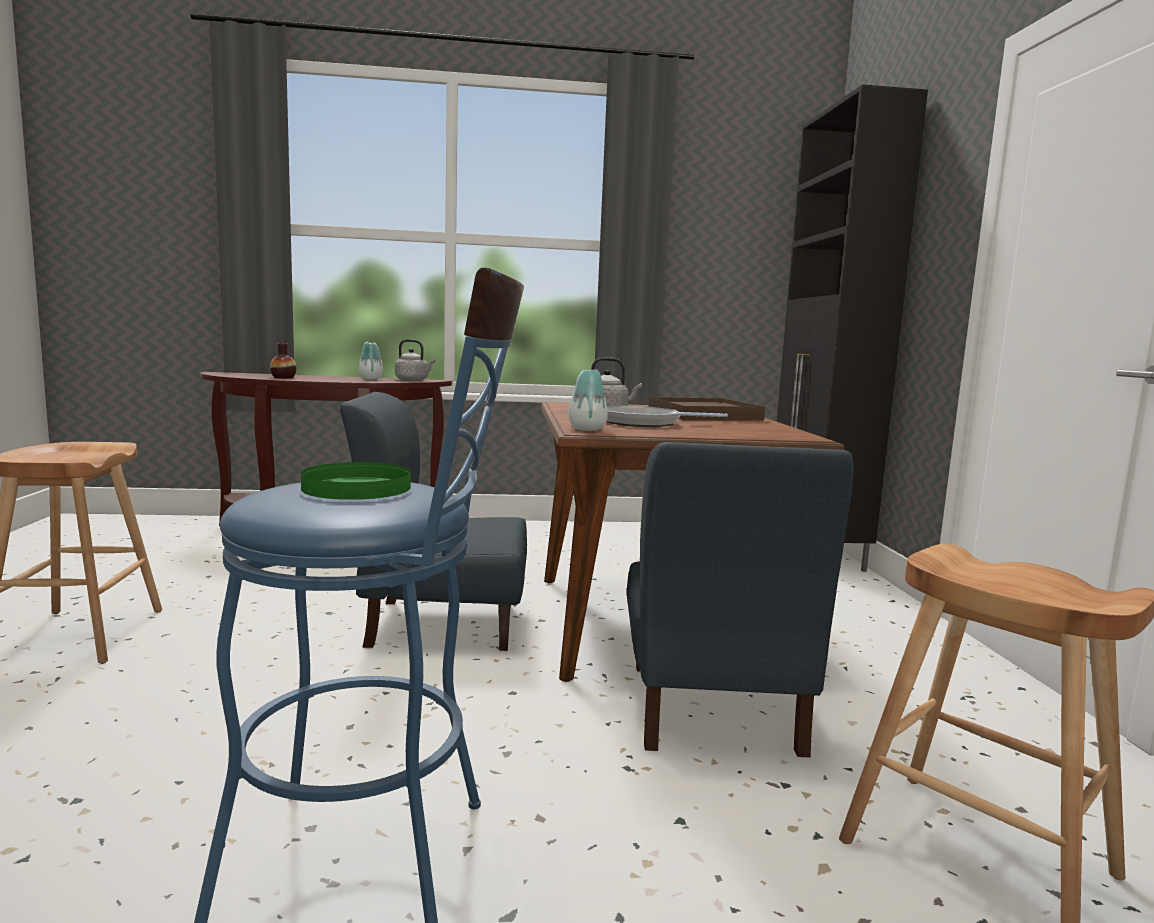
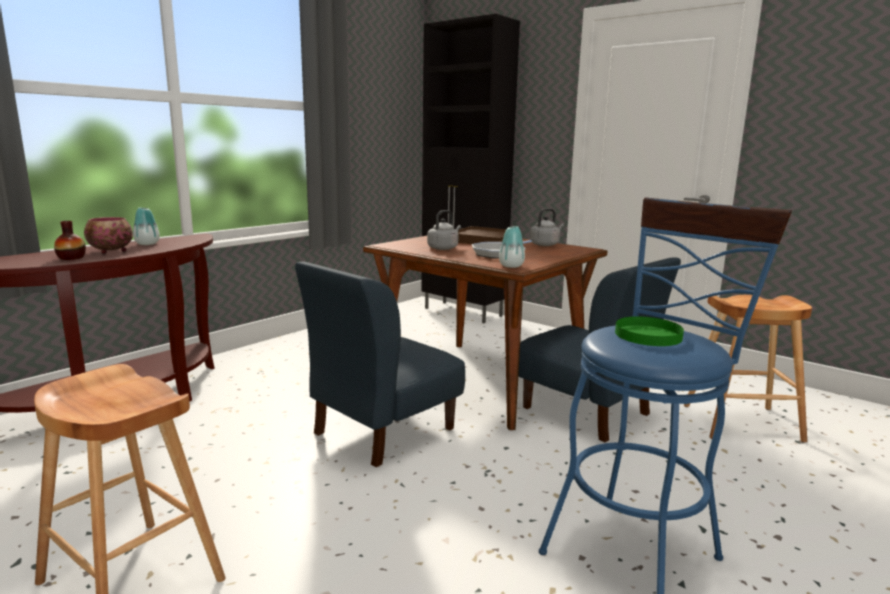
camera: 45 degrees left, 5 degrees up
grey kettle [395,339,436,381] -> grey kettle moved to [530,208,564,246]
none -> bowl [84,217,133,254]

